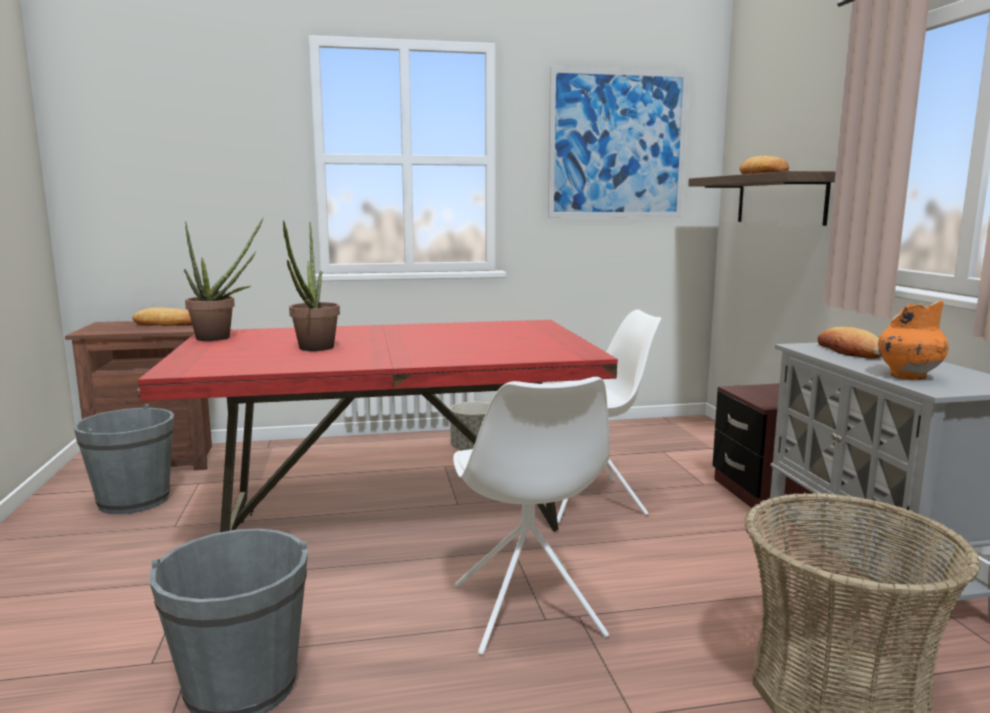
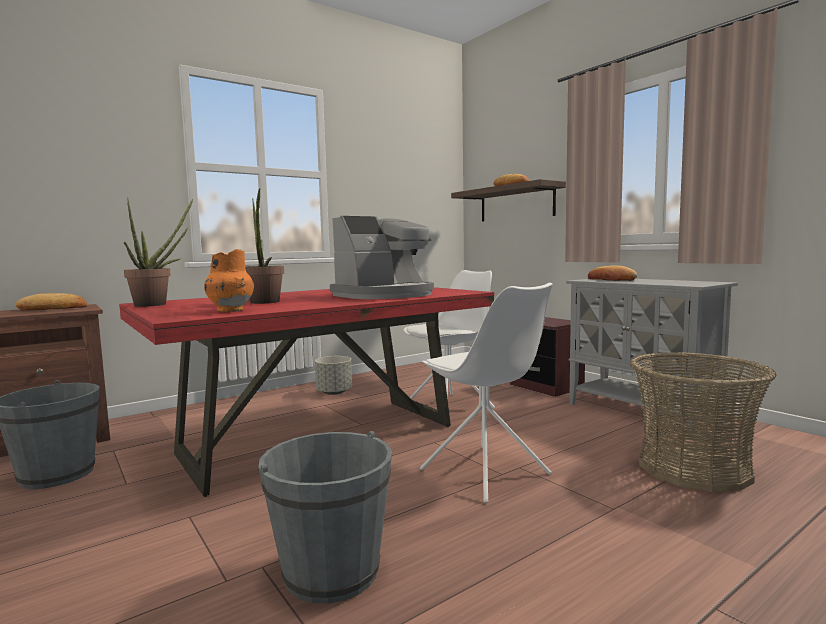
camera: 25 degrees left, 5 degrees down
picture [548,67,689,218] -> none
orange vase [878,300,949,380] -> orange vase moved to [204,249,254,312]
none -> coffee machine [330,216,434,299]

